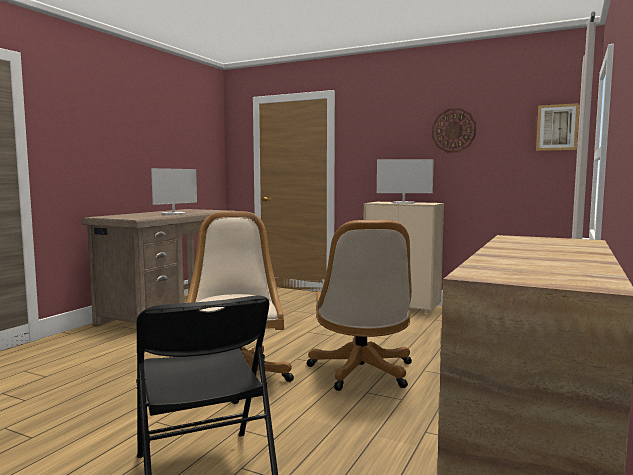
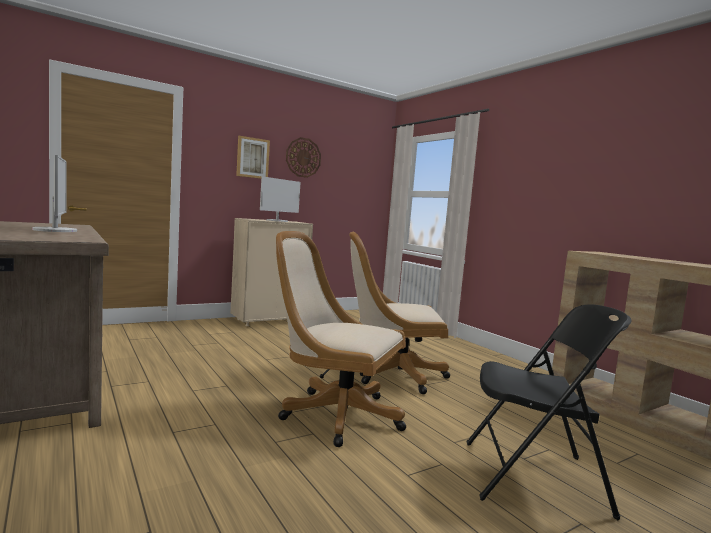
camera: 60 degrees left, 0 degrees up
office chair [306,220,412,391] -> office chair turned 150 degrees clockwise [349,232,450,394]
picture [536,103,580,151] -> picture moved to [236,136,270,179]

